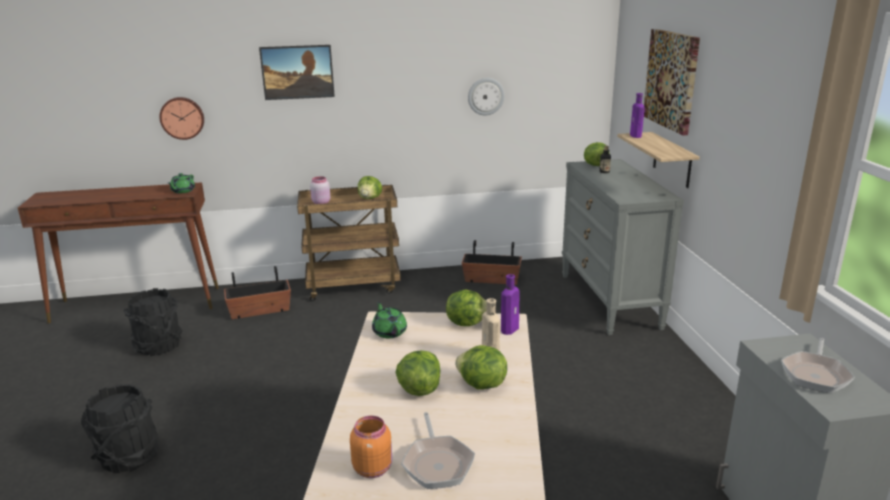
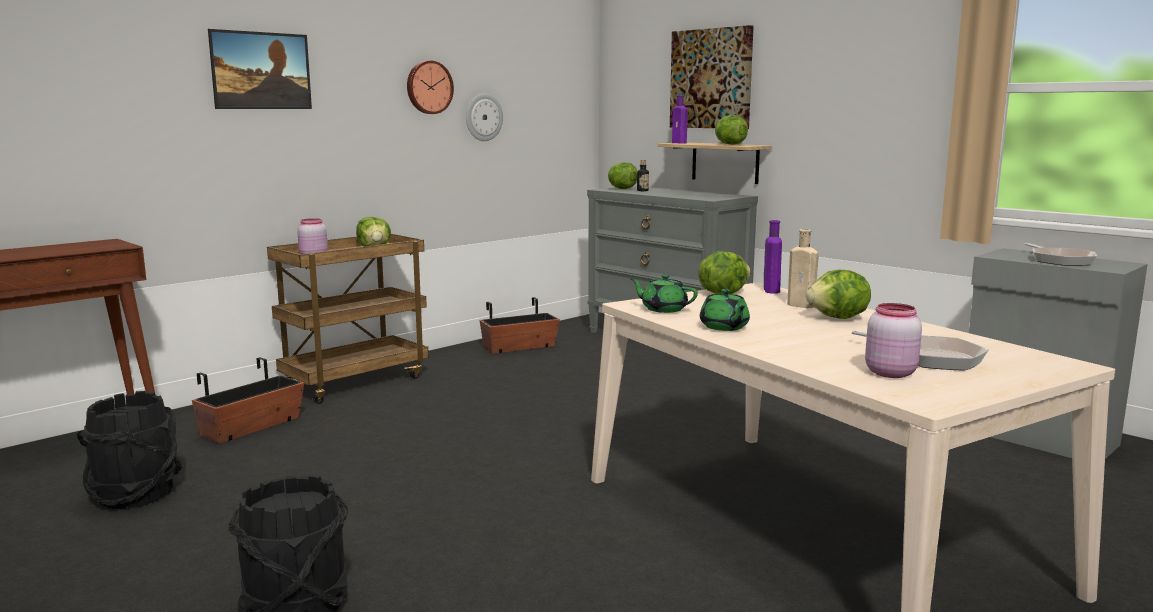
camera: 35 degrees left, 10 degrees down
wall clock [159,97,204,140] -> wall clock moved to [407,60,454,114]
green teapot [168,173,195,193] -> green teapot moved to [700,289,750,331]
orange jar [350,416,392,478] -> pink jar [865,303,922,378]
lettuce [395,350,441,396] -> lettuce moved to [715,115,748,145]

